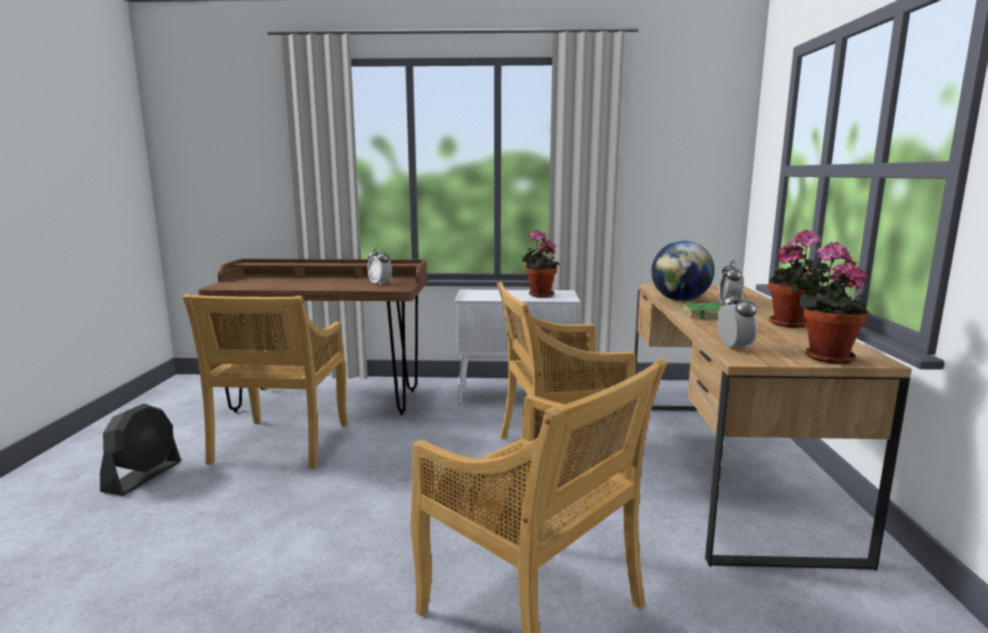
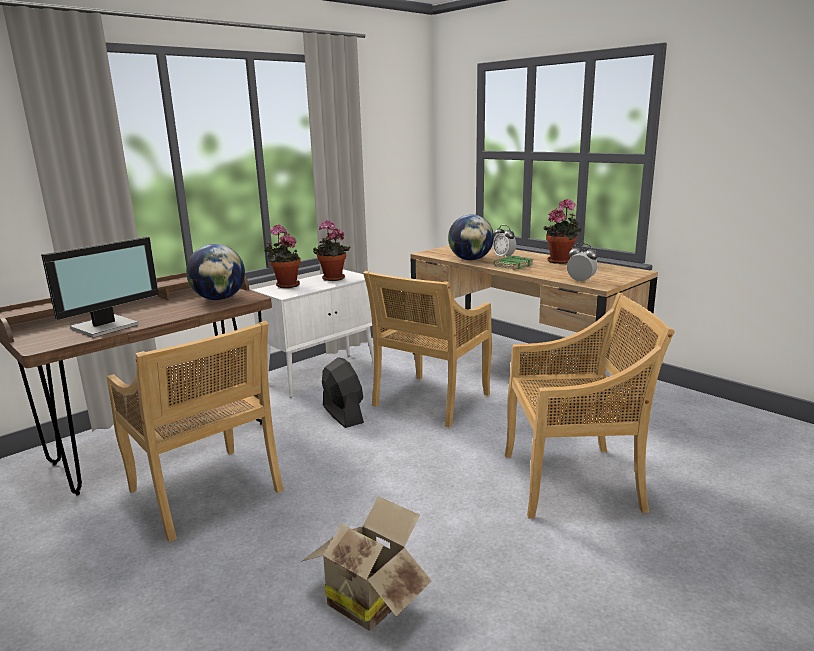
camera: 45 degrees left, 5 degrees up
black fan [100,403,181,496] -> black fan moved to [322,357,364,428]
alarm clock [368,246,392,286] -> globe [186,244,245,300]
potted plant [796,242,868,364] -> potted plant moved to [264,224,301,288]
none -> monitor [41,237,159,338]
none -> cardboard box [301,497,432,631]

